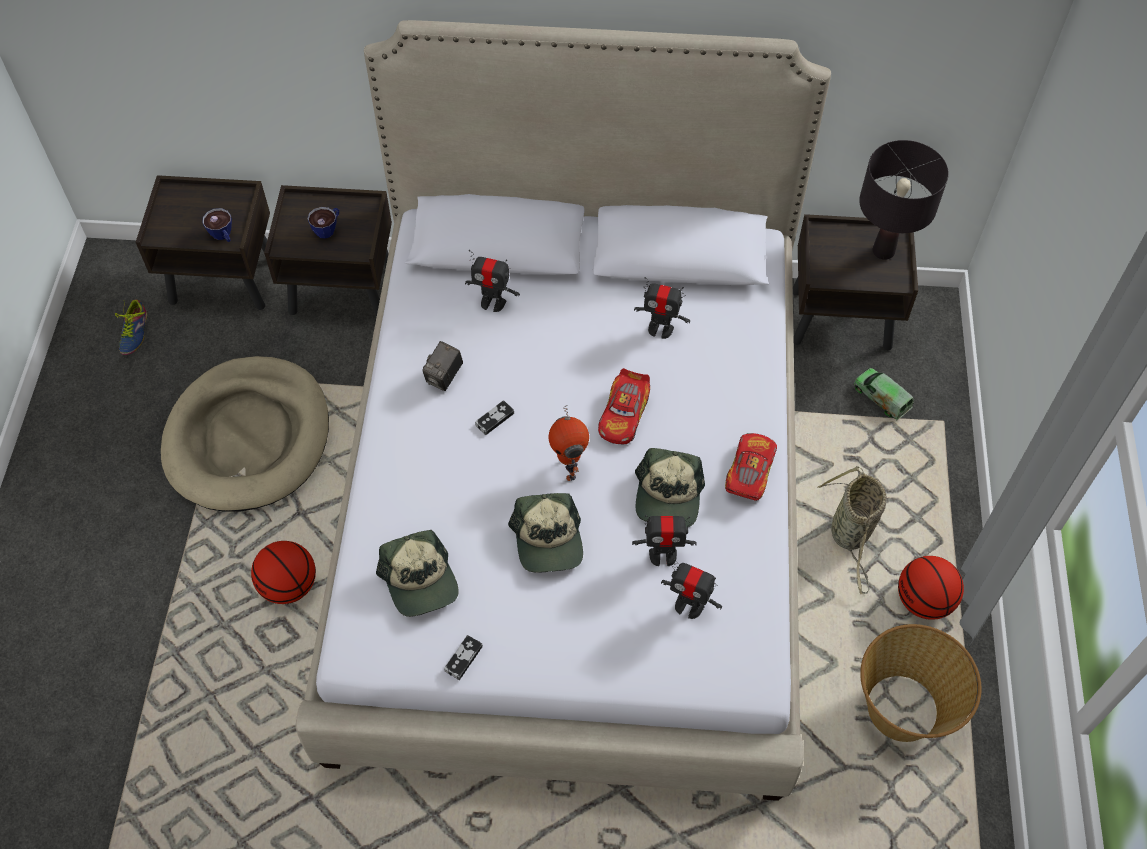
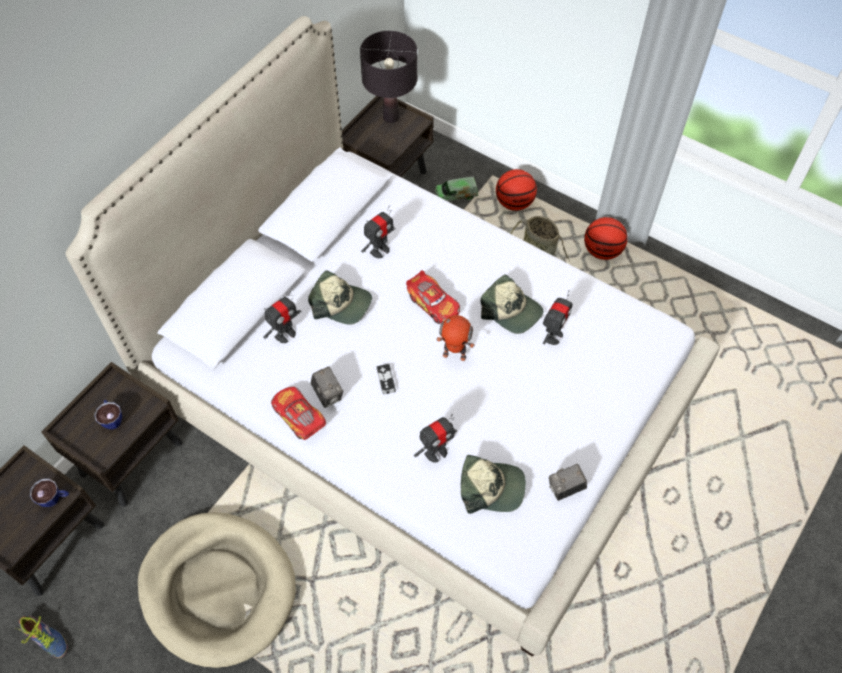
camera: 60 degrees left, 0 degrees up
basketball [251,541,316,604] -> basketball moved to [496,169,537,211]
game controller [444,635,483,680] -> camera [549,464,587,501]
cap [508,493,583,573] -> cap moved to [308,270,372,325]
toy robot [661,559,722,619] -> toy robot moved to [414,414,458,463]
toy car [725,433,777,501] -> toy car moved to [271,387,326,440]
basket [860,624,981,742] -> none

